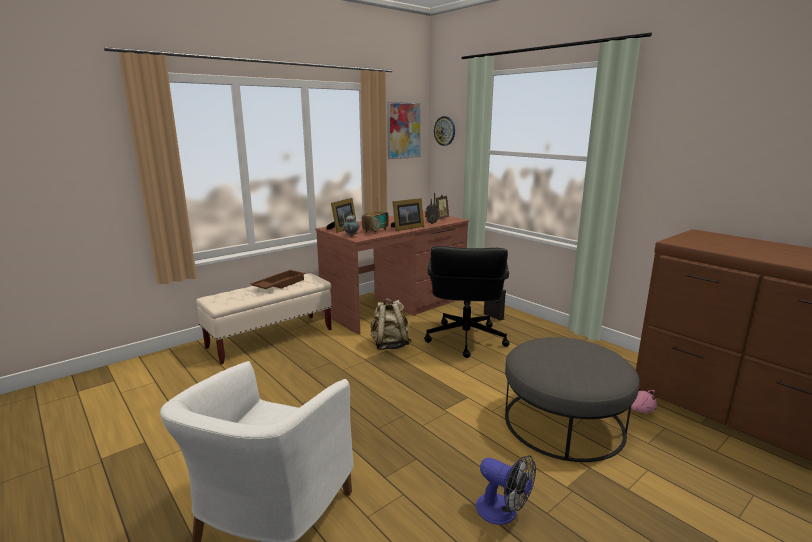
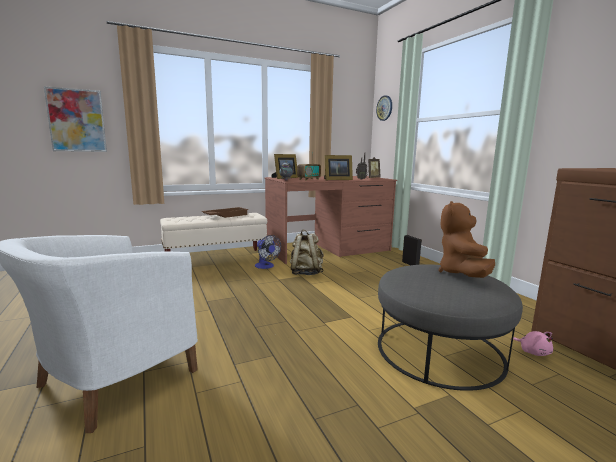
camera: 15 degrees right, 5 degrees down
picture [387,102,422,159] -> picture moved to [44,86,107,152]
black office chair [424,246,510,358] -> none
fan [476,455,536,525] -> fan moved to [255,235,281,269]
none -> brown plush toy [439,201,495,278]

